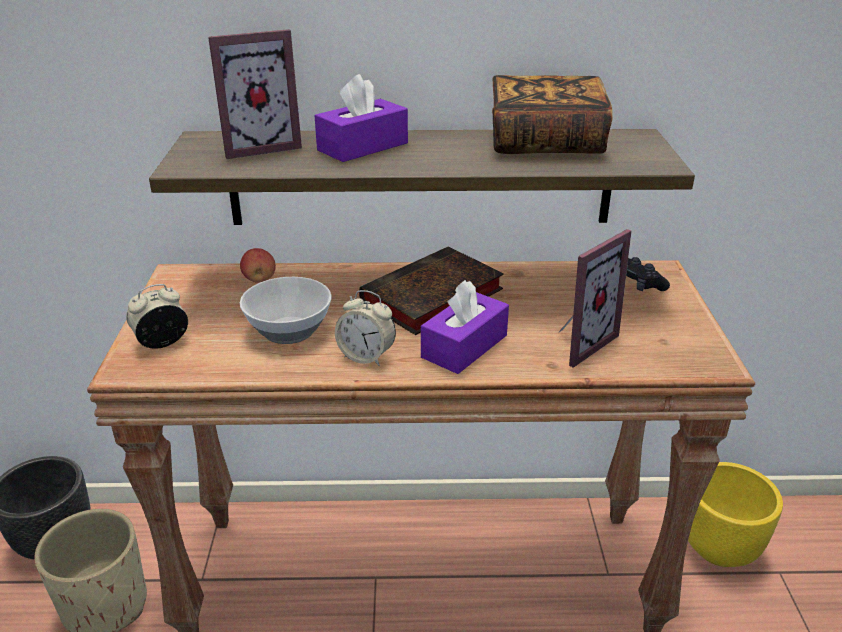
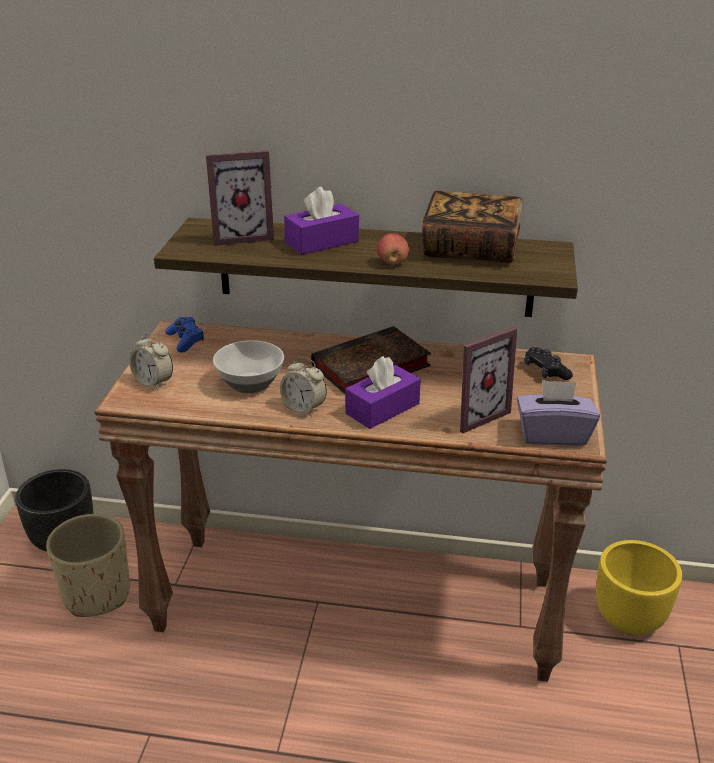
camera: 10 degrees right, 0 degrees up
alarm clock [126,284,188,349] -> alarm clock turned 120 degrees counterclockwise [129,333,173,390]
apple [240,248,276,282] -> apple moved to [377,233,409,265]
none -> blue game controller [165,317,204,353]
none -> purple tissue box [517,380,600,446]

